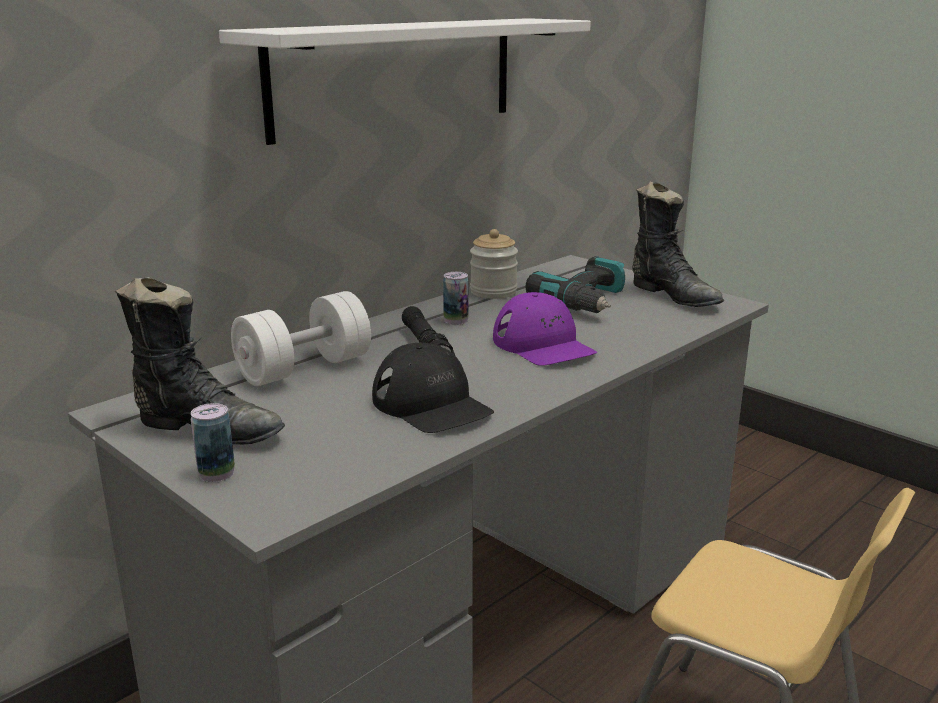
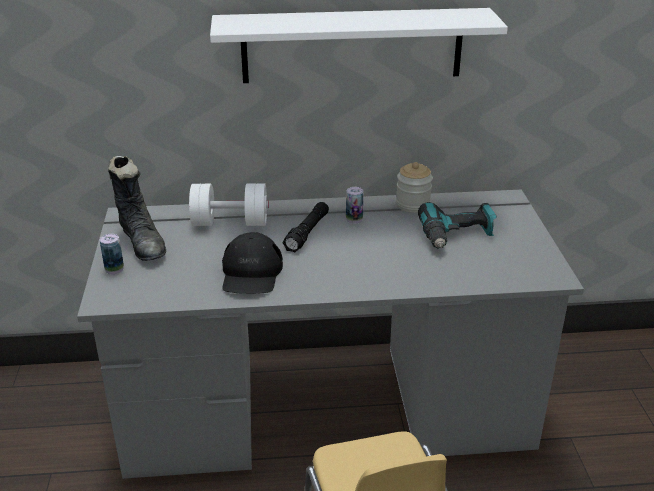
camera: 40 degrees right, 10 degrees up
purple cap [493,292,597,366] -> none
black boot [632,182,724,307] -> none

